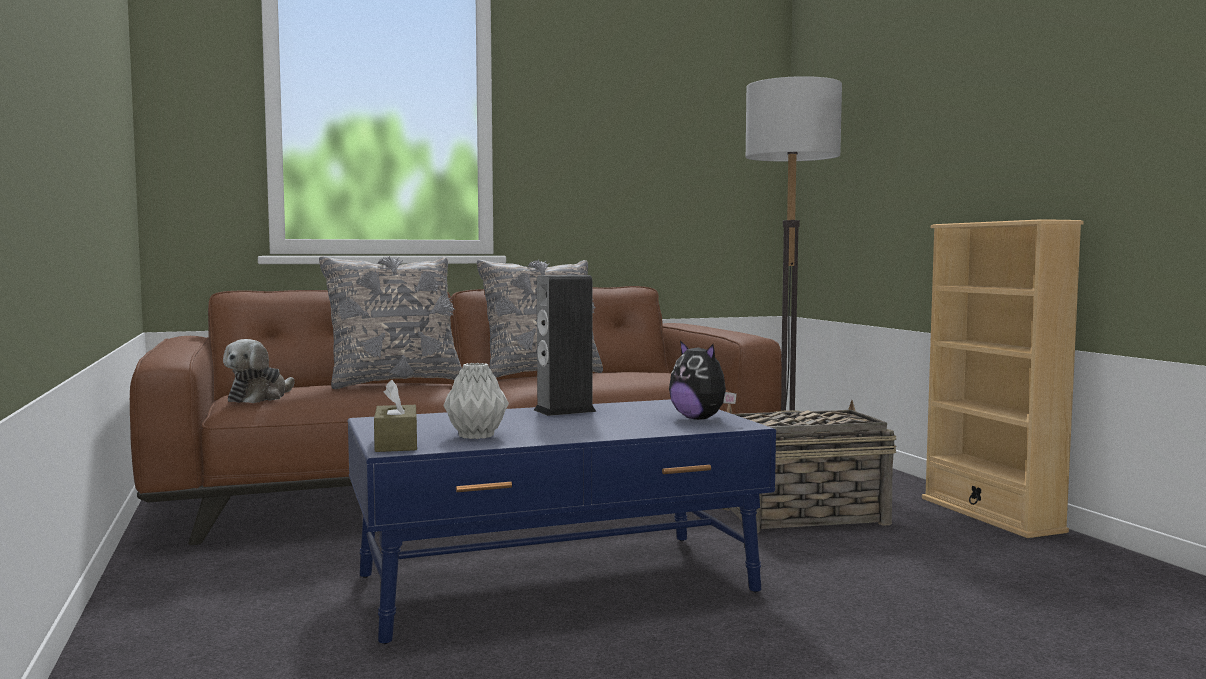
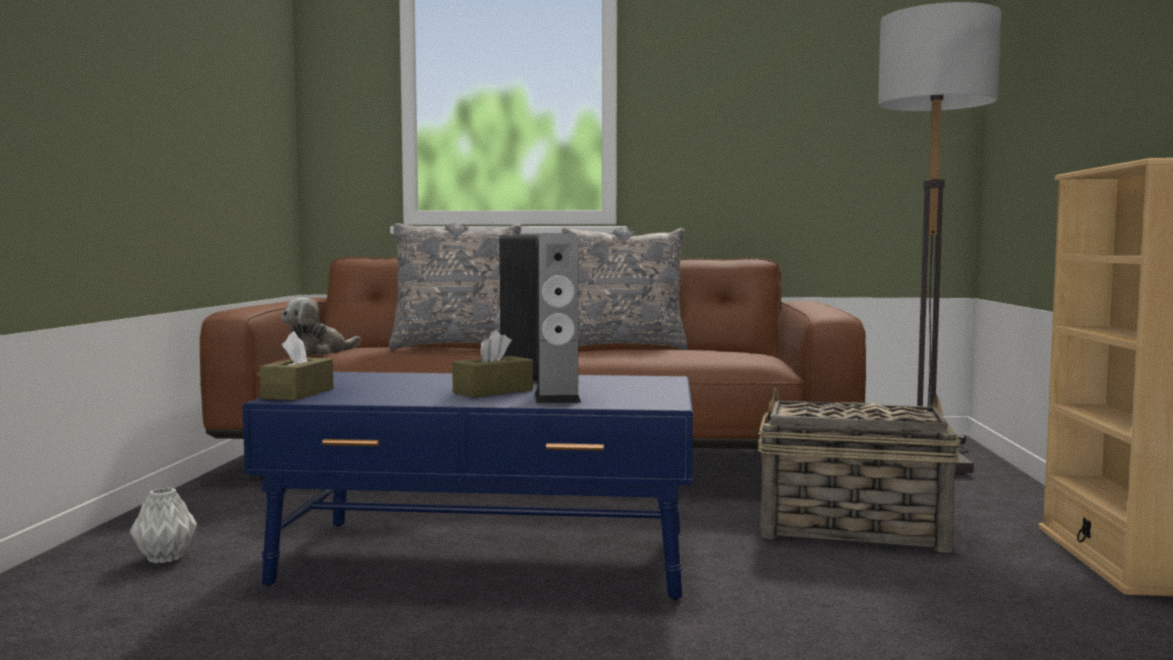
camera: 25 degrees right, 0 degrees up
grey vase [444,363,509,439] -> grey vase moved to [130,487,197,563]
plush toy [669,340,737,420] -> none
none -> brown tissue box [452,330,533,398]
none -> speaker [535,233,581,403]

